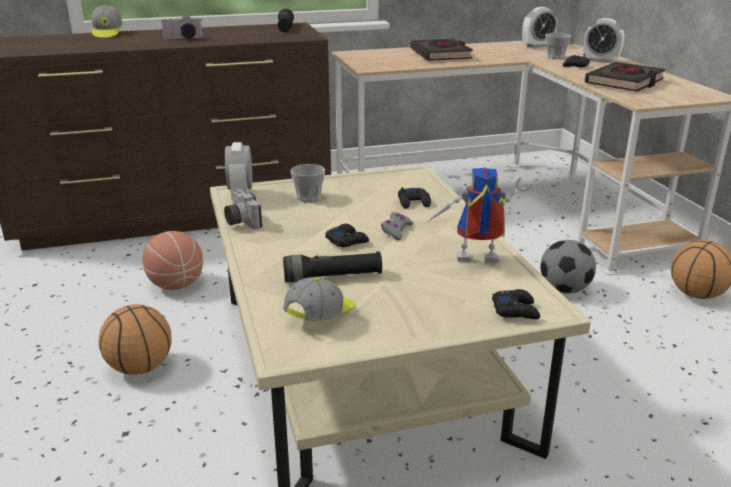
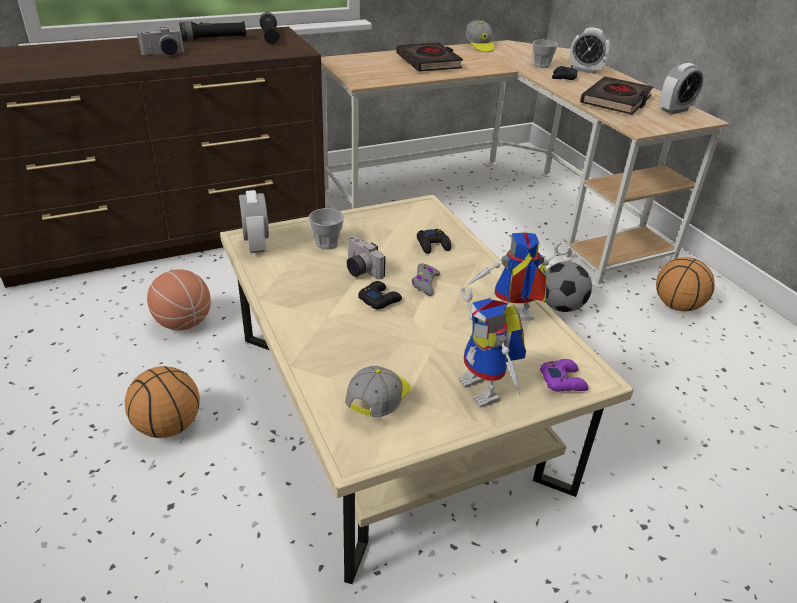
camera: 10 degrees left, 10 degrees up
cap [91,5,122,38] -> cap moved to [465,20,495,52]
camera [224,188,262,229] -> camera moved to [347,235,386,279]
black flashlight [283,251,382,283] -> black flashlight moved to [179,21,246,41]
black game controller [492,289,540,319] -> purple game controller [540,359,589,391]
alarm clock [522,7,557,48] -> alarm clock moved to [659,63,703,114]
none -> toy robot [458,286,526,408]

